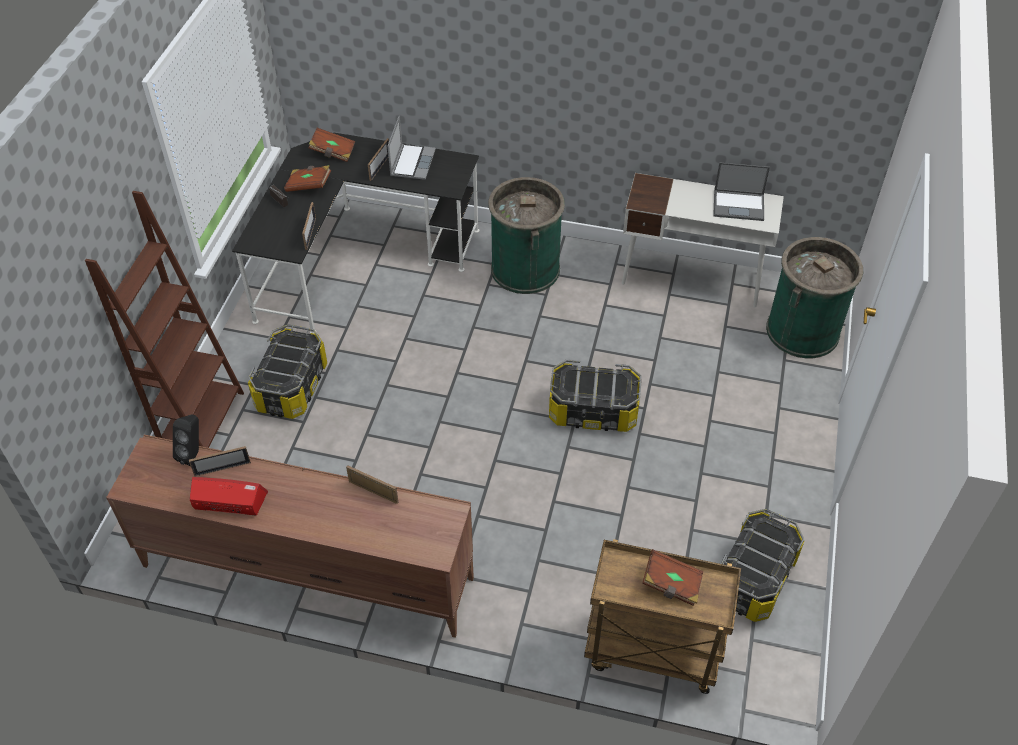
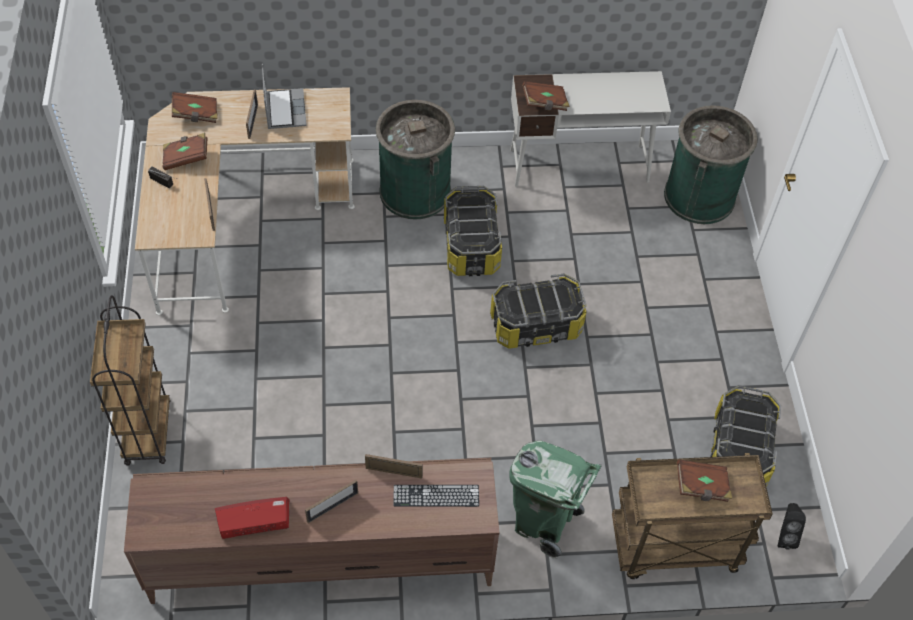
camera: 20 degrees left, 5 degrees up
brown bookcase [85,191,244,448] -> brown cart [90,295,171,466]
black speaker [173,415,199,466] -> black speaker moved to [778,503,806,550]
picture frame [189,446,251,477] -> picture frame moved to [305,480,358,523]
black desk [232,133,479,334] -> beige desk [135,87,355,315]
storage box [248,324,327,419] -> storage box moved to [444,186,502,276]
laptop [713,162,770,221] -> none
none -> keyboard [394,485,479,507]
none -> green trash can [509,441,602,559]
none -> brown book [522,81,570,111]

